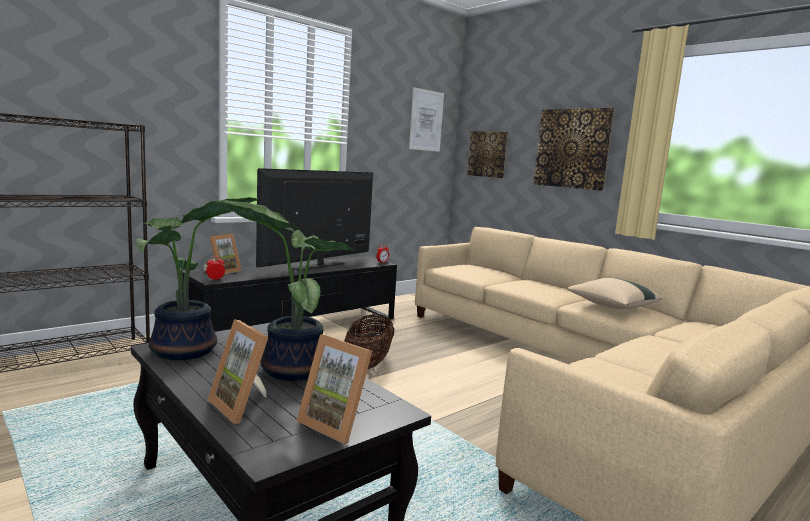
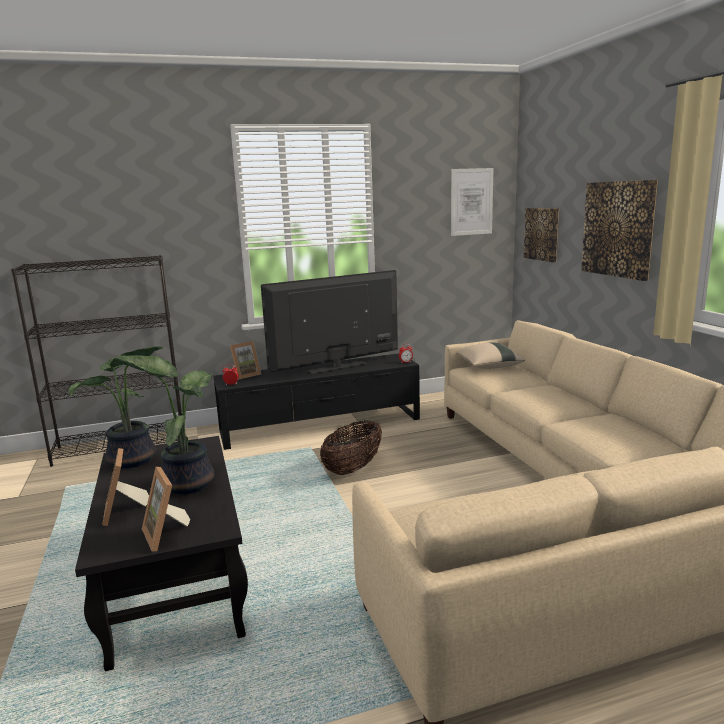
camera: 25 degrees right, 5 degrees up
beige pillow [567,278,662,309] -> beige pillow moved to [457,343,525,369]

